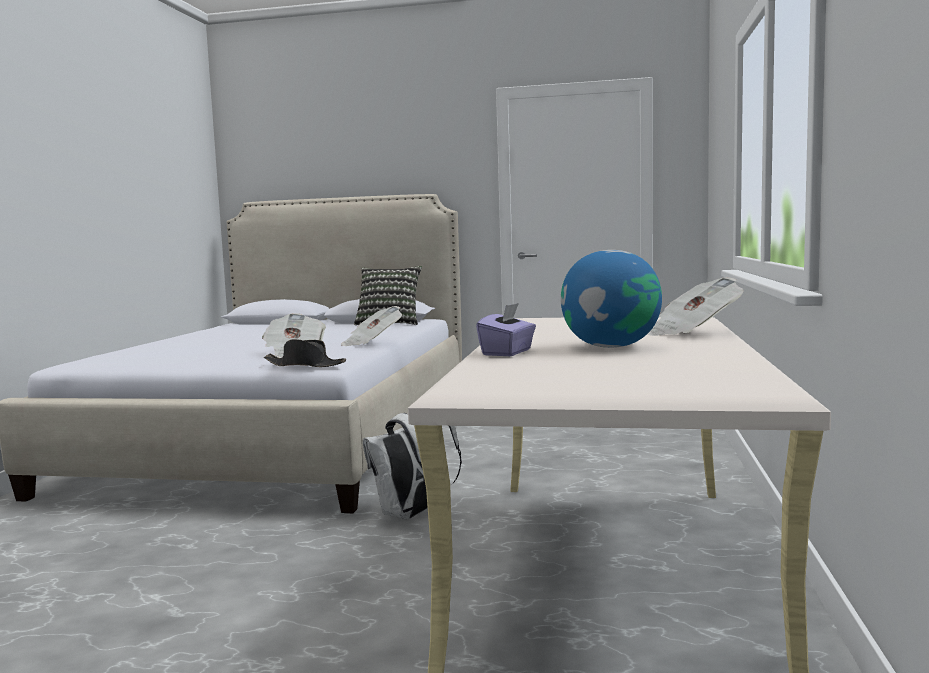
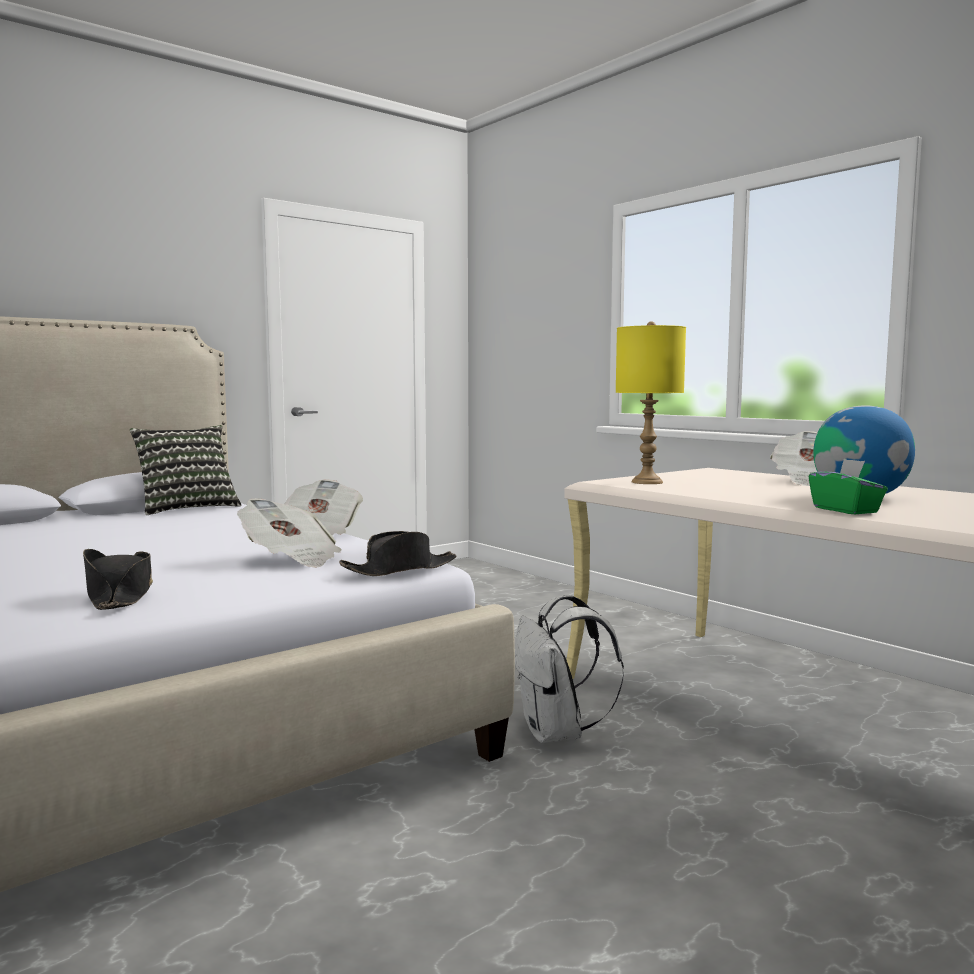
camera: 50 degrees left, 0 degrees up
purple tissue box [476,303,536,356] -> green tissue box [809,459,888,514]
none -> black hat [83,549,153,610]
none -> yellow table lamp [616,321,686,484]

